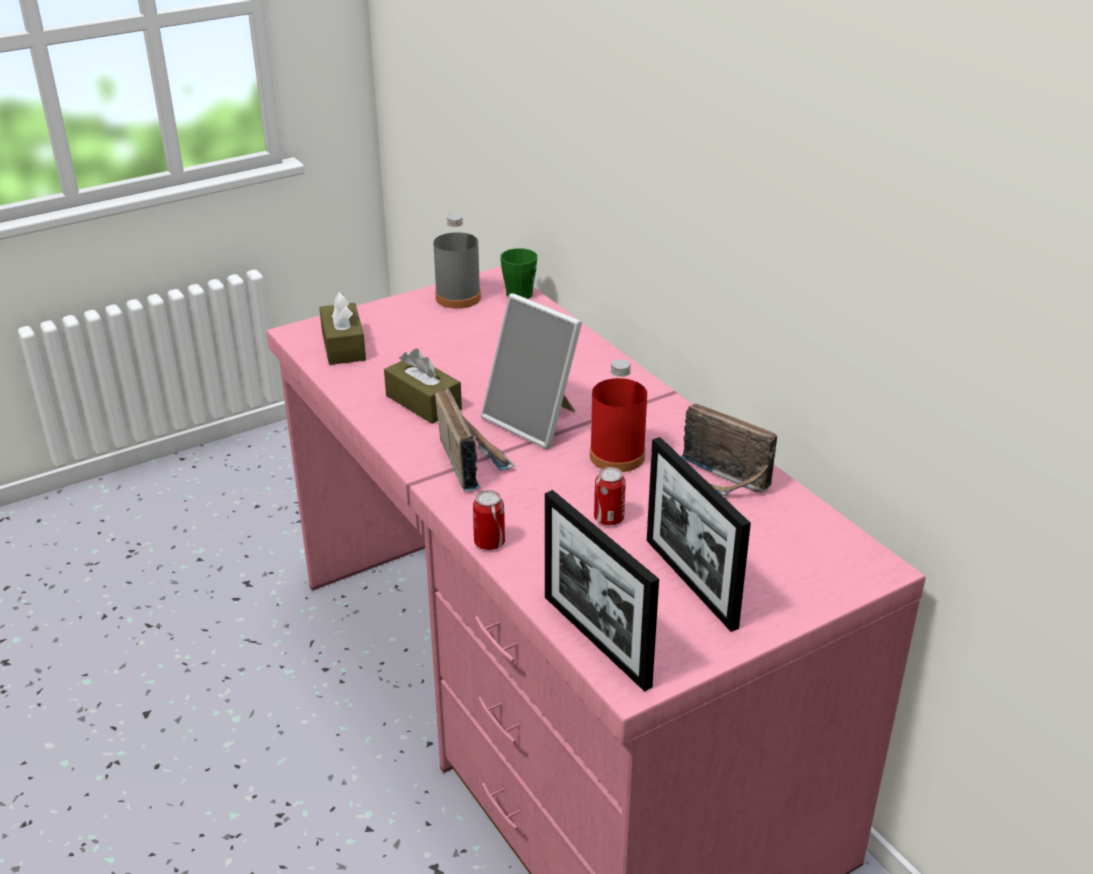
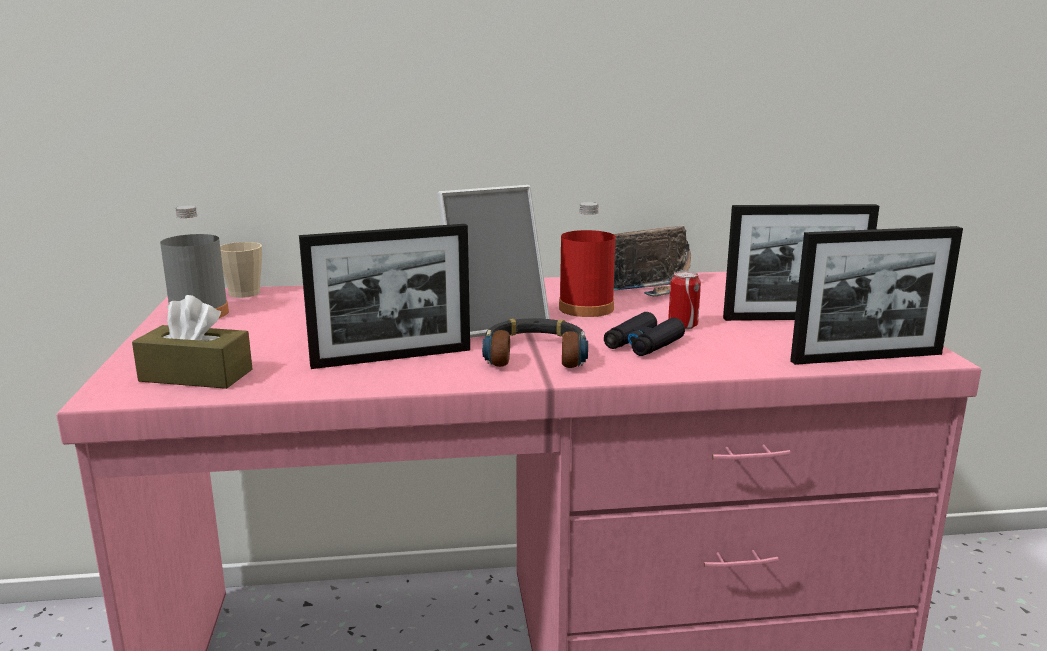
camera: 65 degrees left, 15 degrees down
brown tissue box [384,348,462,424] -> picture frame [299,224,470,369]
radio [435,388,515,492] -> headphones [482,318,588,368]
can [473,490,505,550] -> none
green mug [500,248,538,299] -> beige mug [220,242,262,298]
none -> black binoculars [604,312,685,356]

